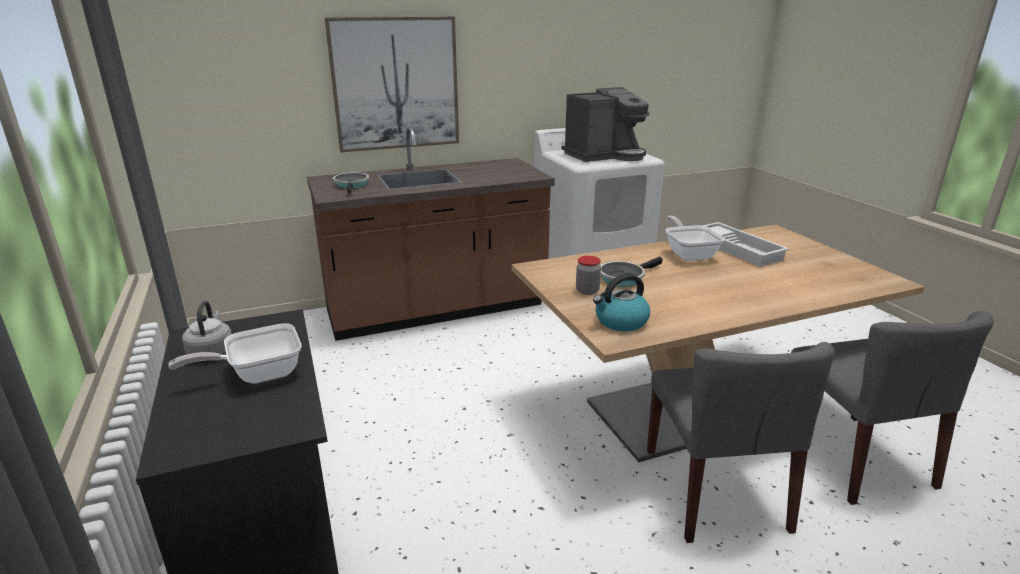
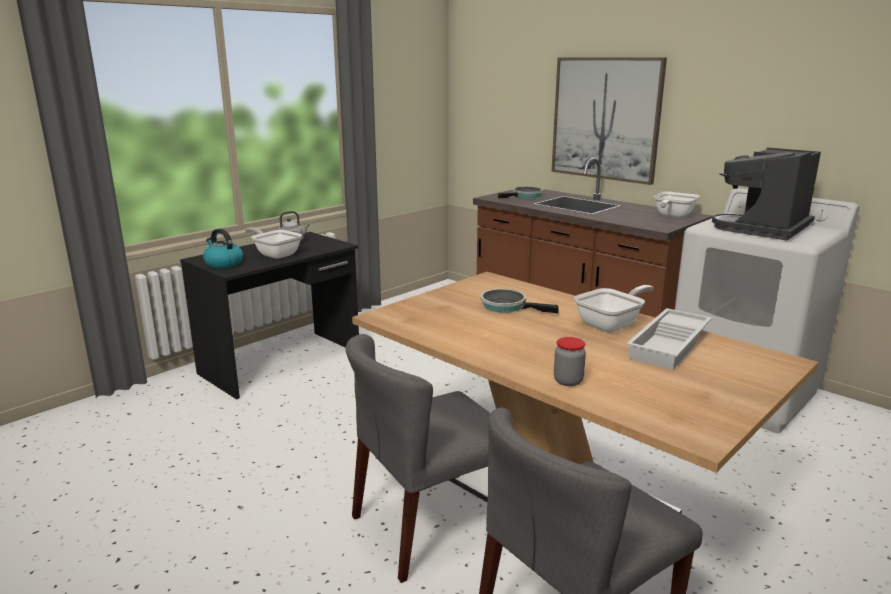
camera: 65 degrees right, 5 degrees down
coffee machine [562,87,649,162] -> coffee machine turned 90 degrees clockwise [712,148,821,240]
jar [576,256,601,295] -> jar moved to [554,337,586,386]
kettle [593,273,650,331] -> kettle moved to [203,229,243,268]
none -> frying pan [654,192,700,218]

